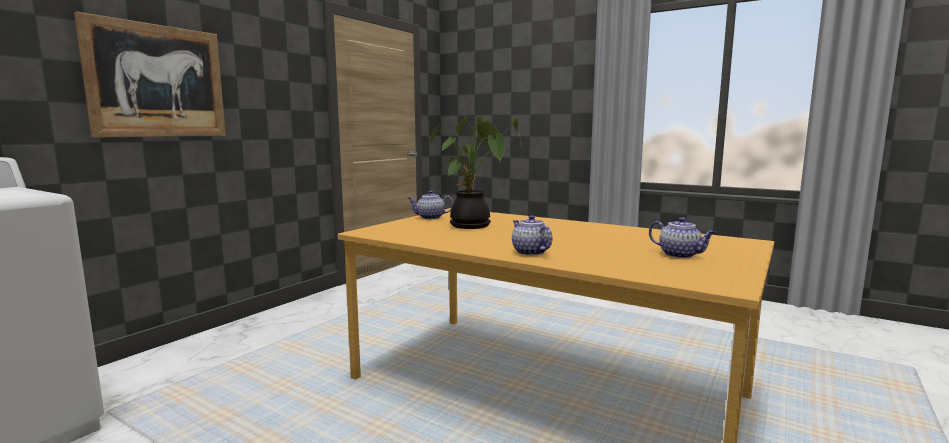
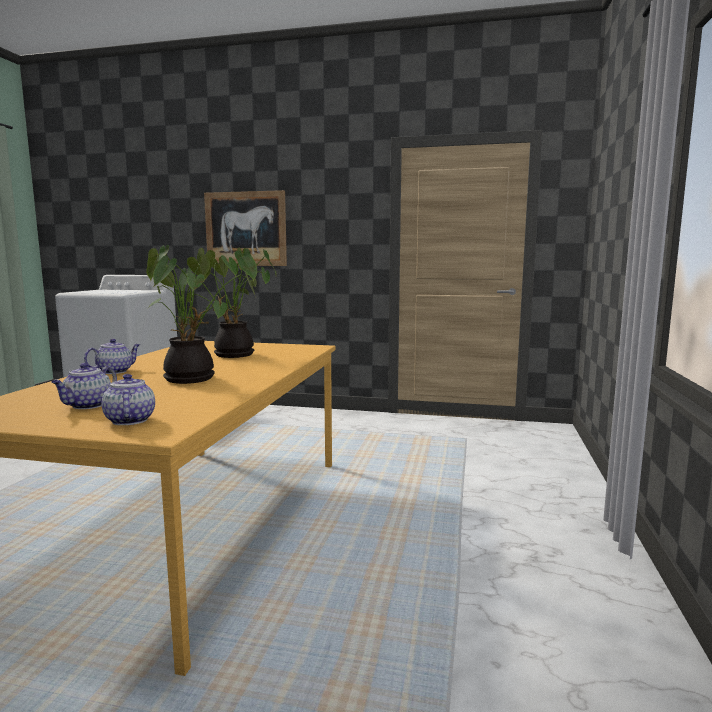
camera: 70 degrees right, 0 degrees up
teapot [408,191,454,219] -> teapot moved to [102,374,155,425]
none -> potted plant [146,245,256,384]

